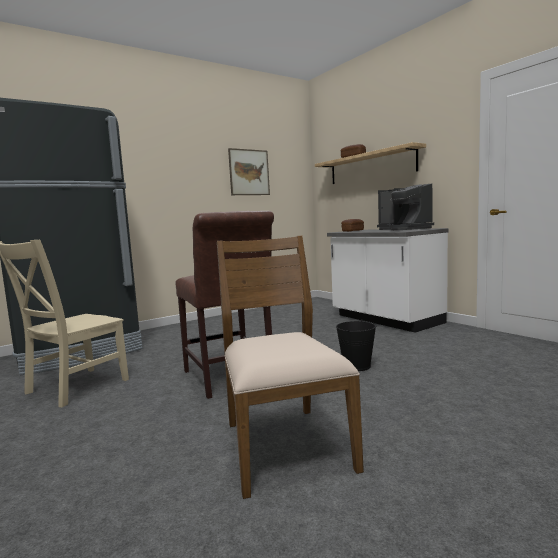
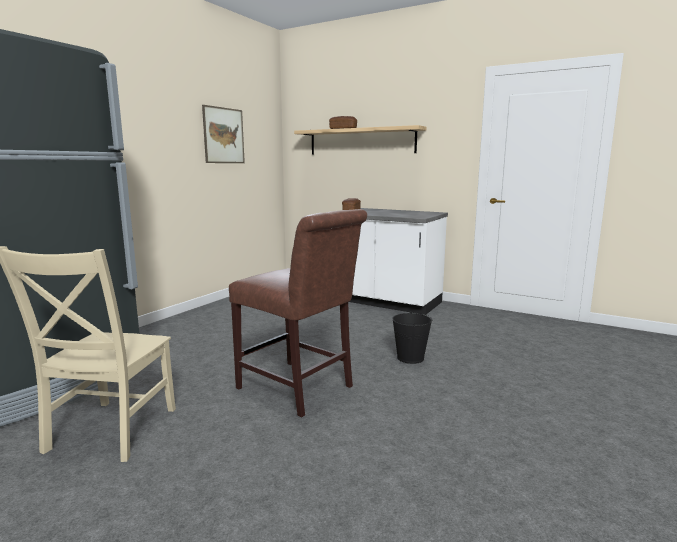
camera: 25 degrees left, 5 degrees up
brown chair [217,236,364,499] -> none
coffee machine [377,183,434,230] -> none

